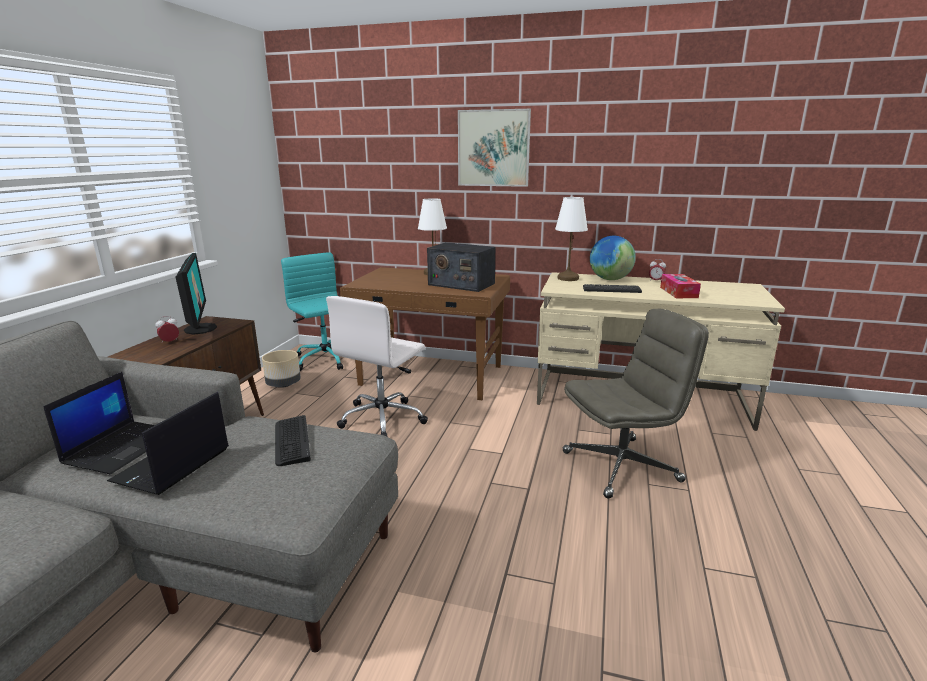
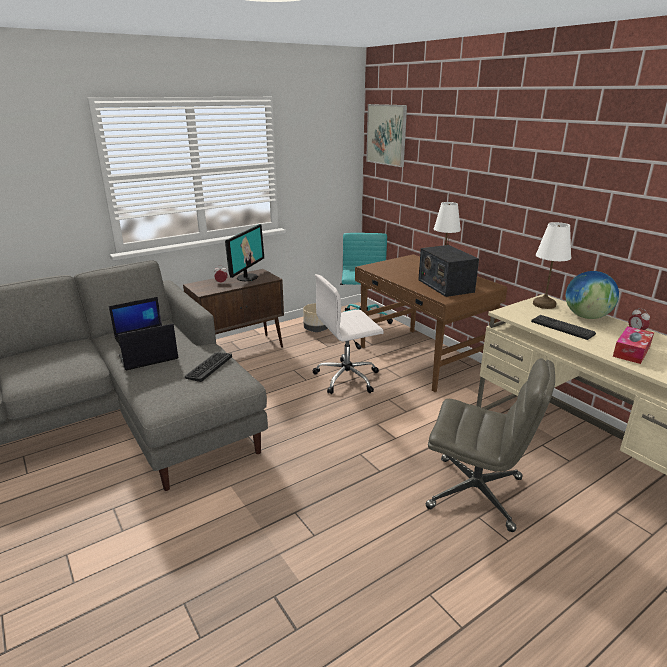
camera: 40 degrees right, 5 degrees up
picture [458,109,531,187] -> picture moved to [366,104,407,167]

